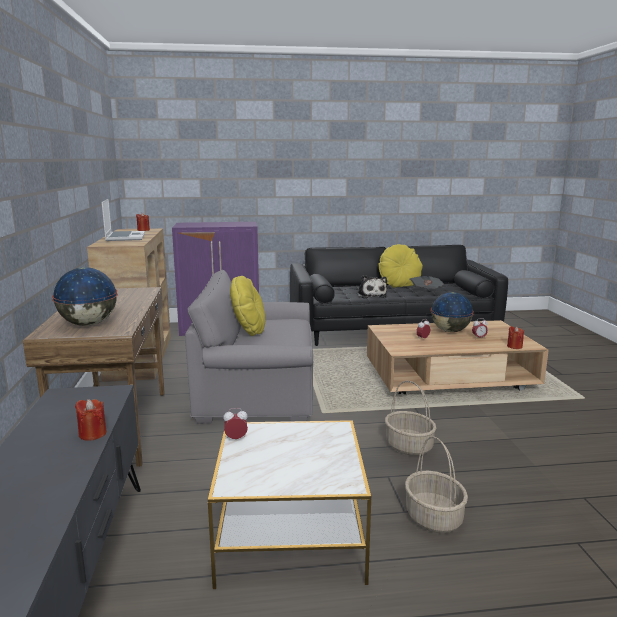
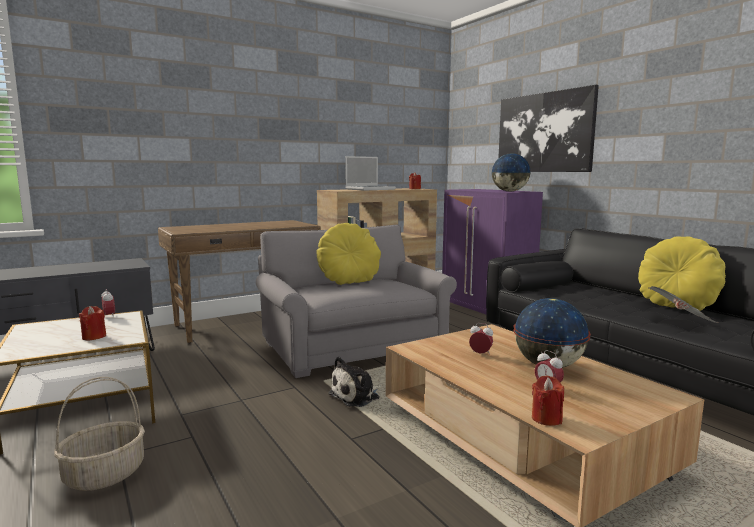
camera: 65 degrees right, 5 degrees down
globe [52,267,118,326] -> globe moved to [491,153,530,192]
red candle [75,399,107,441] -> red candle moved to [79,306,106,340]
plush toy [357,275,387,298] -> plush toy moved to [328,357,381,407]
basket [385,381,437,456] -> none
none -> picture [498,85,599,172]

